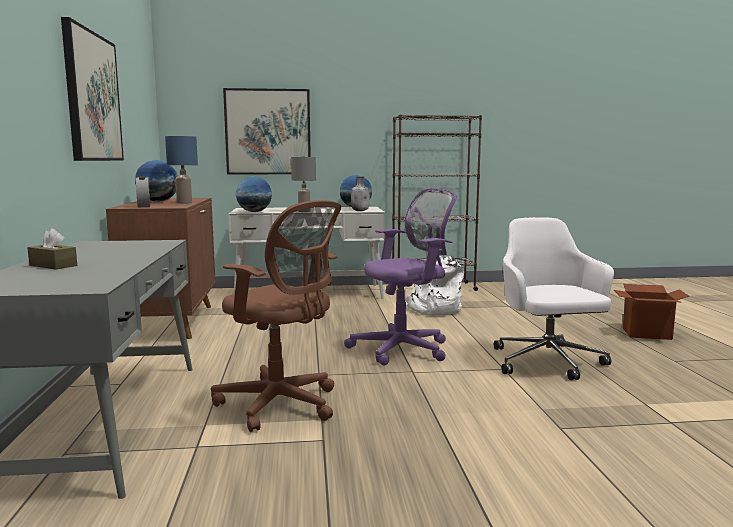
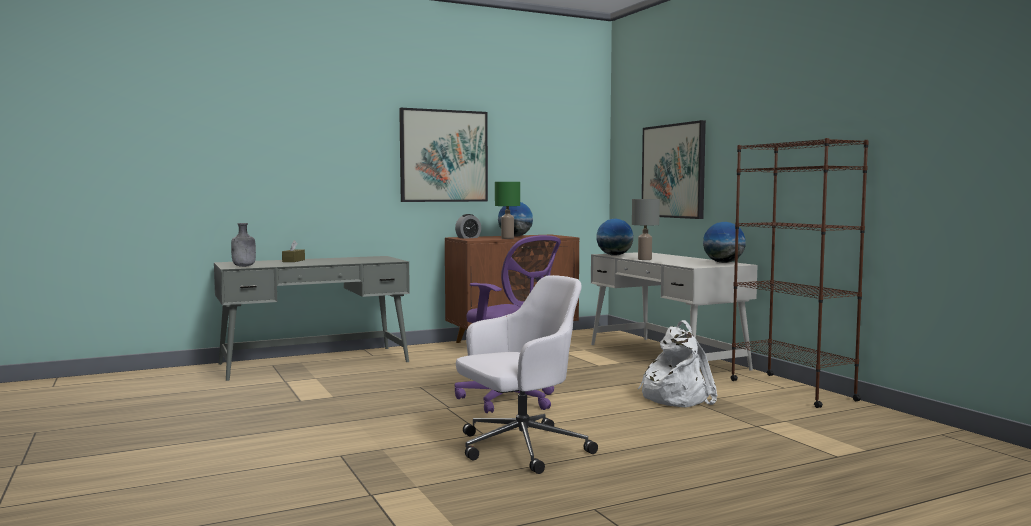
camera: 70 degrees right, 5 degrees down
blue table lamp [165,136,198,204] -> green table lamp [495,182,520,239]
brown office chair [211,200,341,432] -> none
grey bottle [351,176,370,211] -> grey bottle moved to [231,223,256,267]
cardboard box [614,284,689,340] -> none

